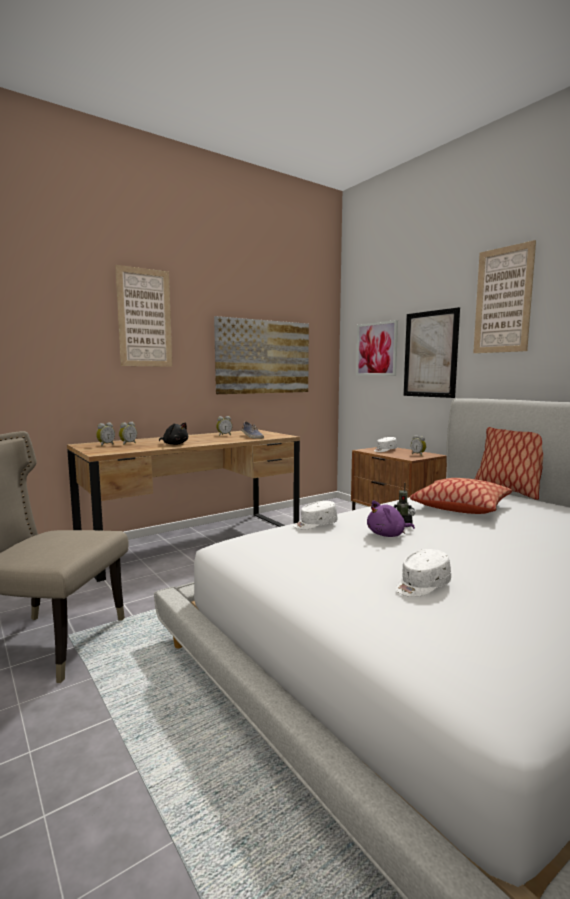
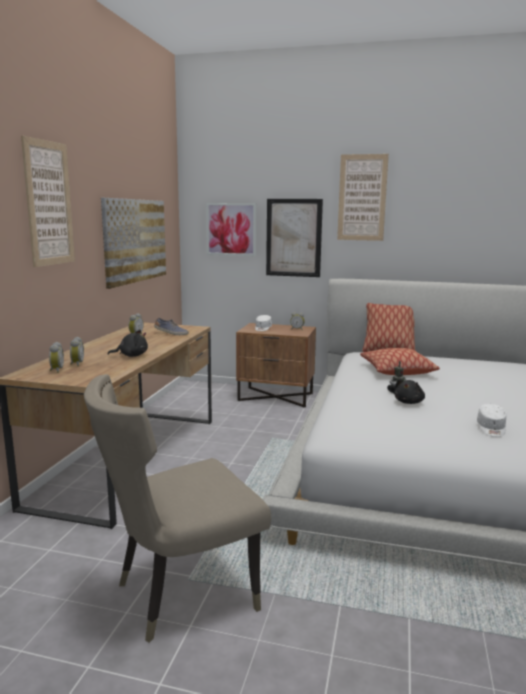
camera: 40 degrees left, 5 degrees up
white cap [294,501,337,529] -> none
purple plush toy [367,500,415,537] -> black plush toy [394,379,425,404]

